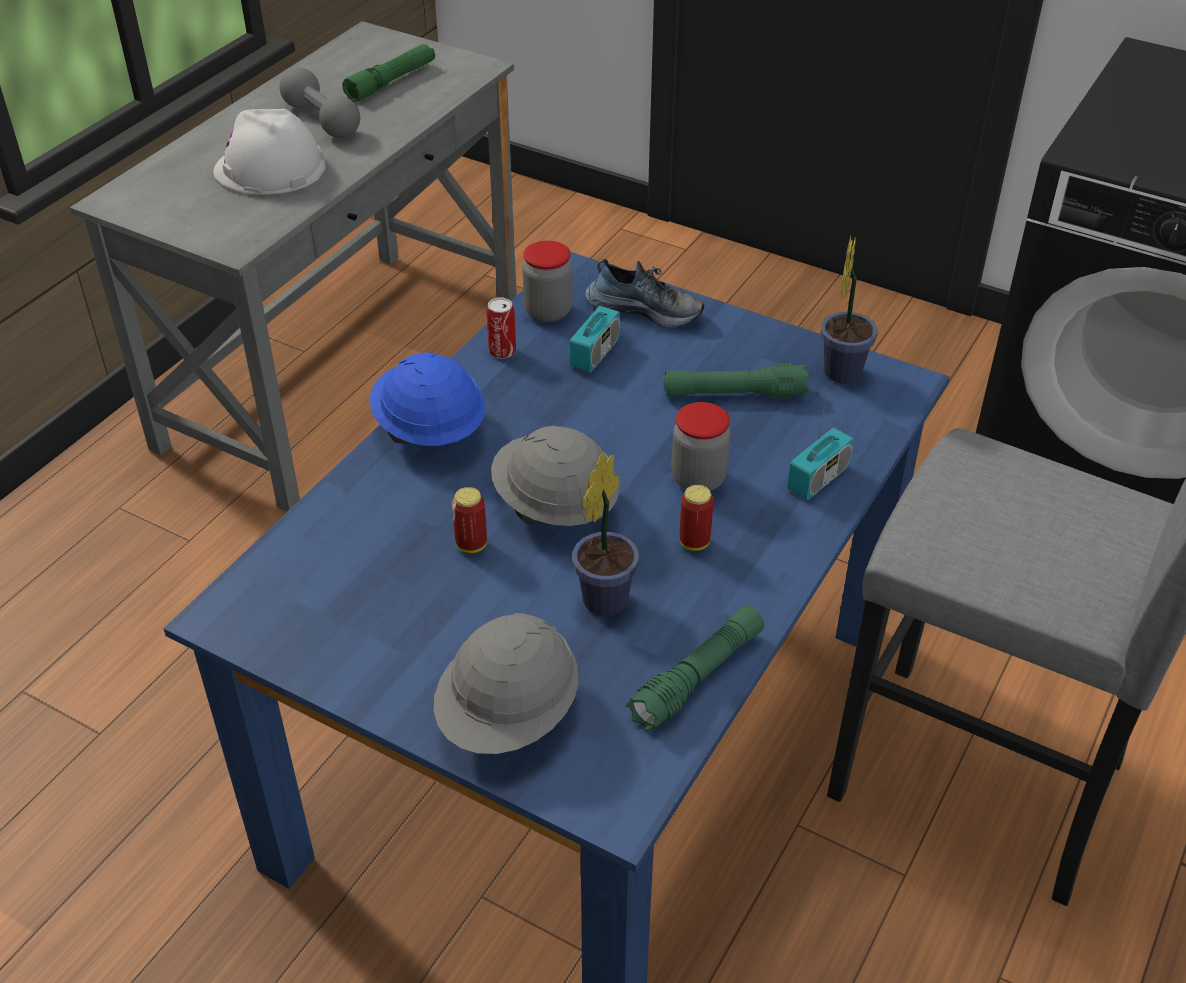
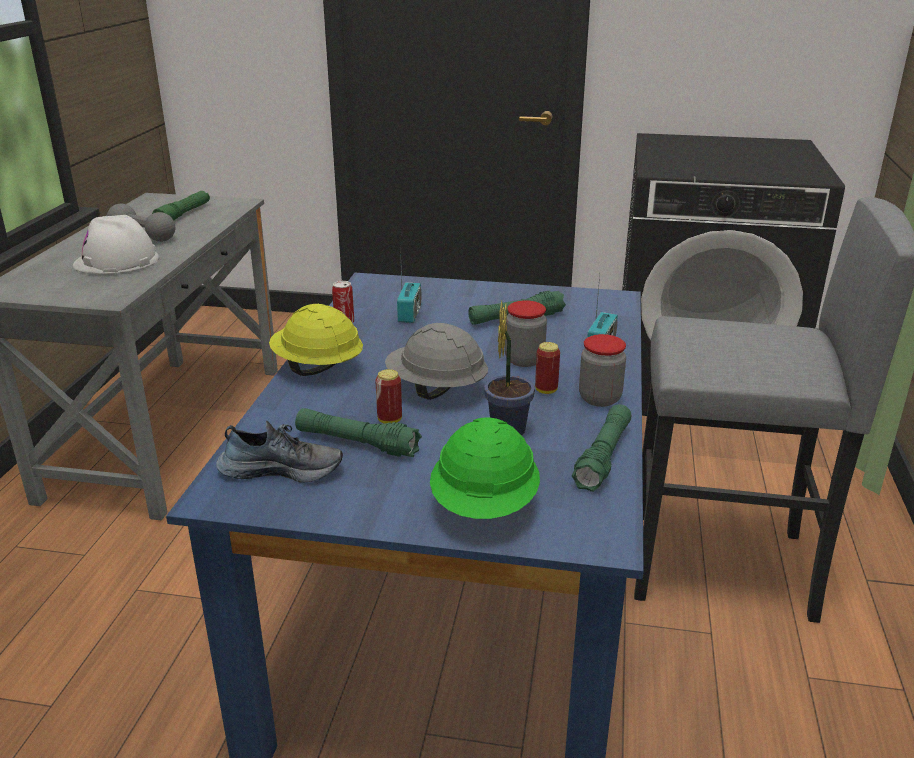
camera: 20 degrees left, 15 degrees down
blue hard hat [370,352,485,446] -> yellow hard hat [269,304,363,376]
grey hard hat [434,613,579,754] -> green hard hat [430,417,540,519]
jar [522,241,573,322] -> jar moved to [579,334,626,407]
shoe [585,258,704,328] -> shoe moved to [216,421,343,482]
potted plant [821,236,878,384] -> none
none -> green flashlight [295,408,422,457]

